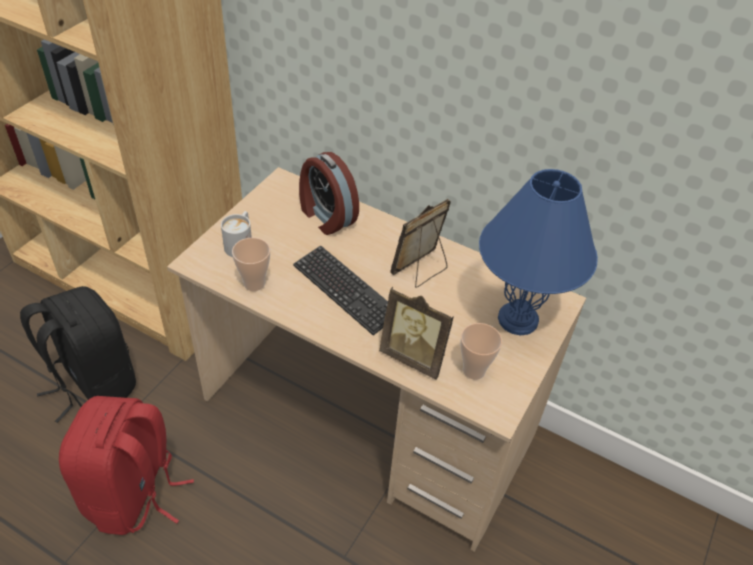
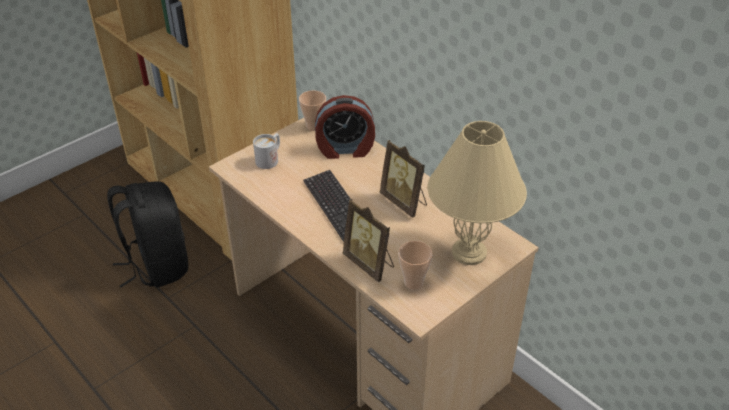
camera: 20 degrees right, 5 degrees down
red backpack [59,396,194,535] -> none
cup [232,238,270,291] -> cup moved to [299,90,326,131]
alarm clock [299,152,359,235] -> alarm clock turned 75 degrees counterclockwise [315,95,375,159]
picture frame [390,199,451,288] -> picture frame turned 105 degrees counterclockwise [380,140,427,218]
blue table lamp [479,169,598,336] -> beige table lamp [427,121,527,265]

